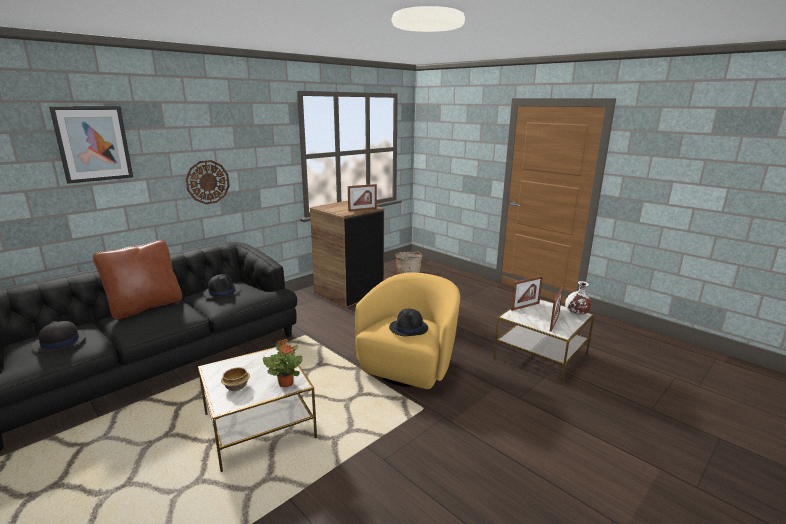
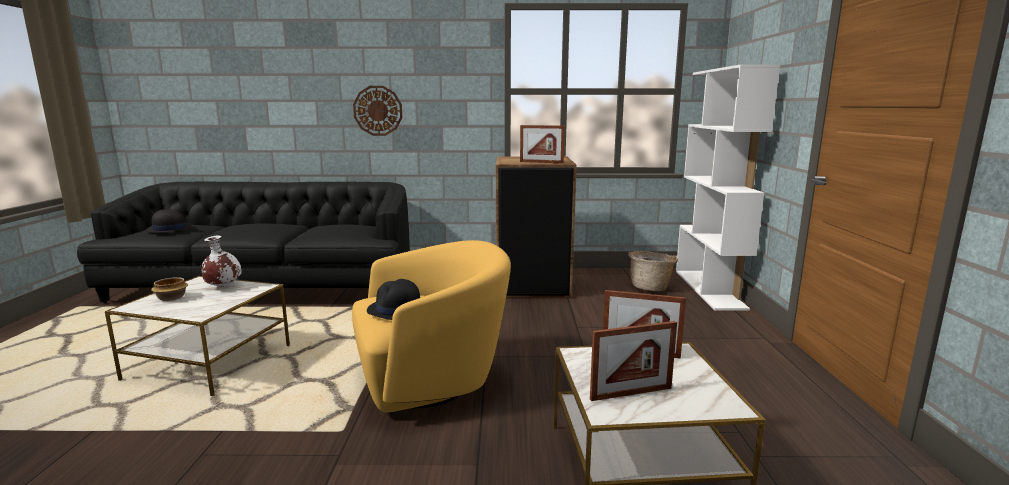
camera: 45 degrees right, 5 degrees down
picture [49,106,133,184] -> none
brown pillow [93,240,182,320] -> none
black hat [203,274,240,298] -> none
potted plant [263,339,302,387] -> none
white vase [565,281,591,315] -> white vase moved to [201,235,242,287]
none -> white bookcase [676,64,780,311]

